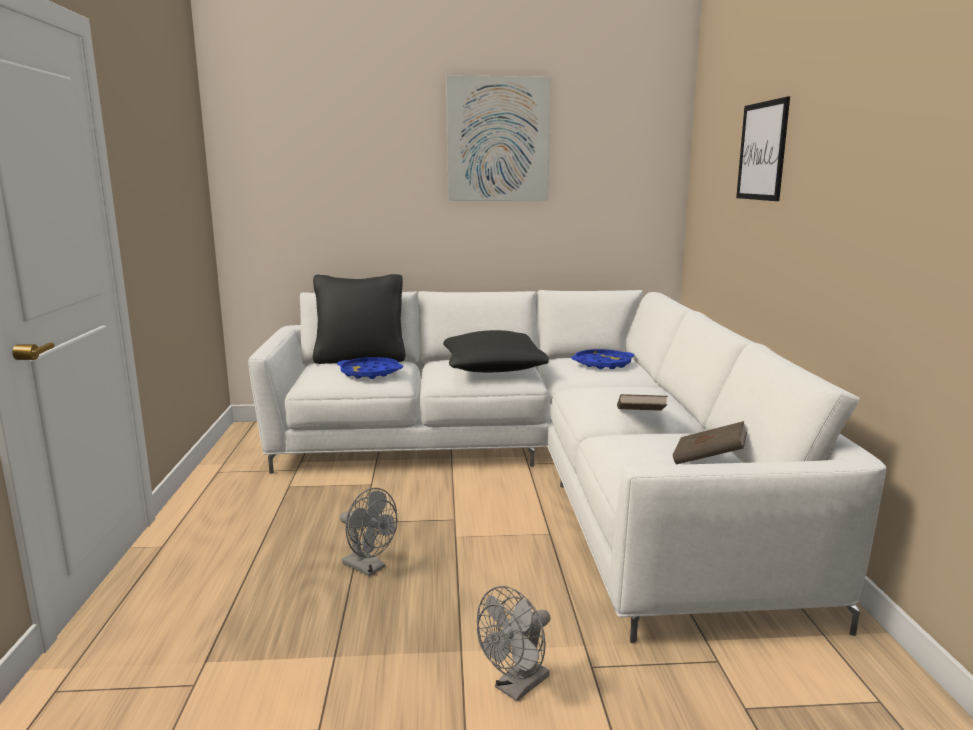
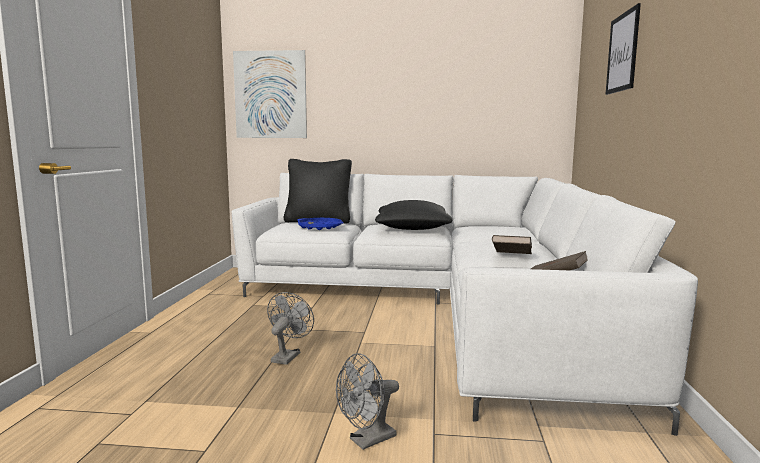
camera: 10 degrees right, 5 degrees down
grey fan [340,488,398,576] -> grey fan turned 120 degrees counterclockwise [267,292,314,365]
picture [447,75,551,201] -> picture moved to [233,50,307,138]
blue tray [571,349,635,369] -> none

